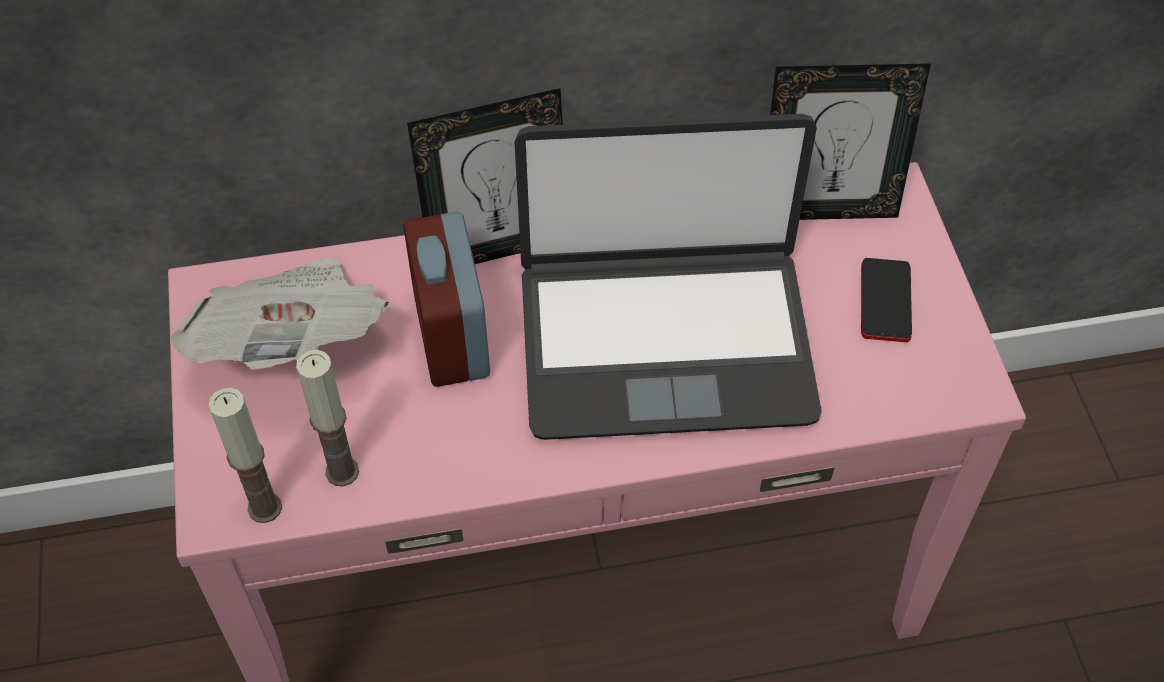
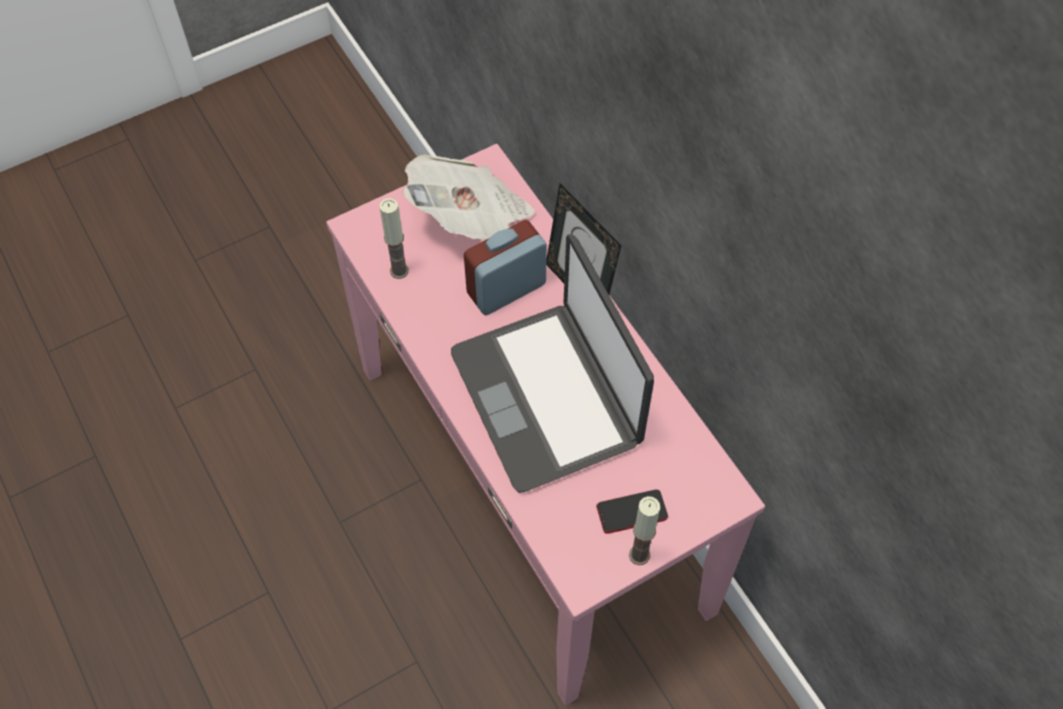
camera: 70 degrees right, 5 degrees up
candle [208,388,282,523] -> candle moved to [629,496,660,565]
picture frame [770,63,931,220] -> none

